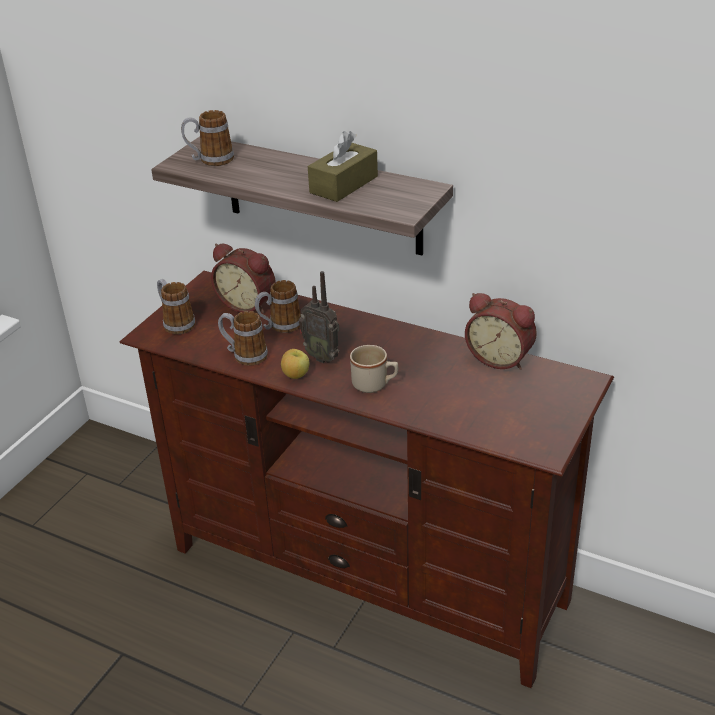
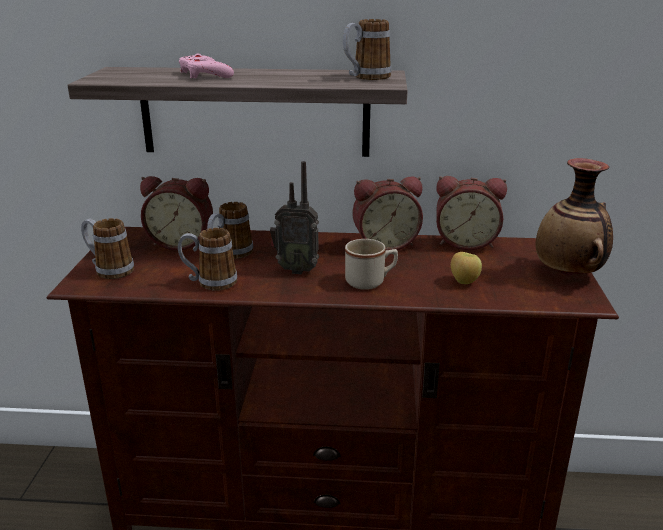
camera: 25 degrees left, 10 degrees down
mug [181,110,234,166] -> mug moved to [343,19,392,80]
apple [281,349,309,379] -> apple moved to [451,252,482,284]
brown tissue box [308,131,378,202] -> none
none -> pink game controller [179,54,234,79]
none -> alarm clock [353,176,423,250]
none -> vase [536,158,613,276]

